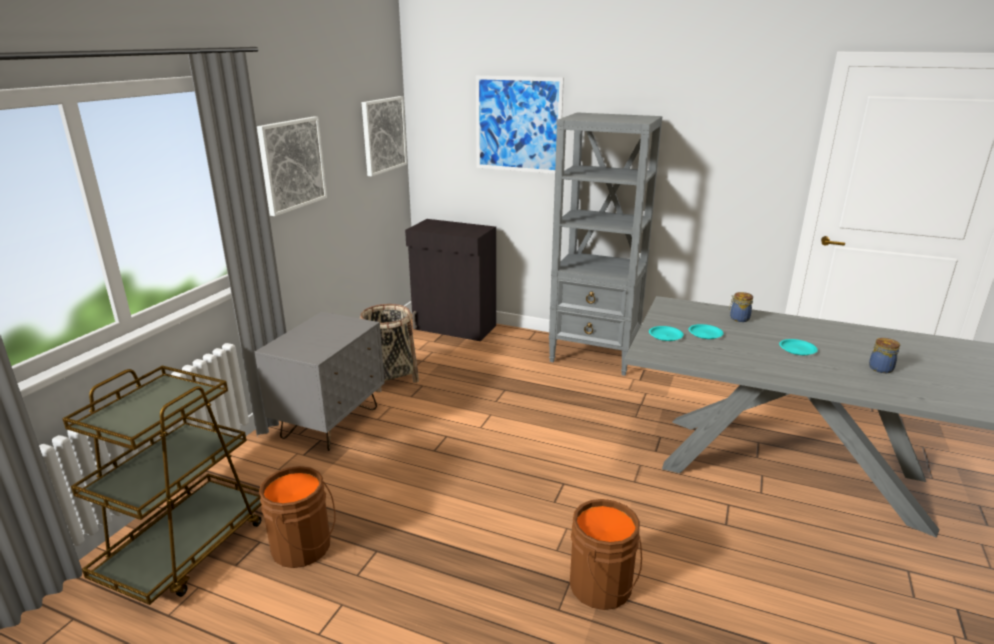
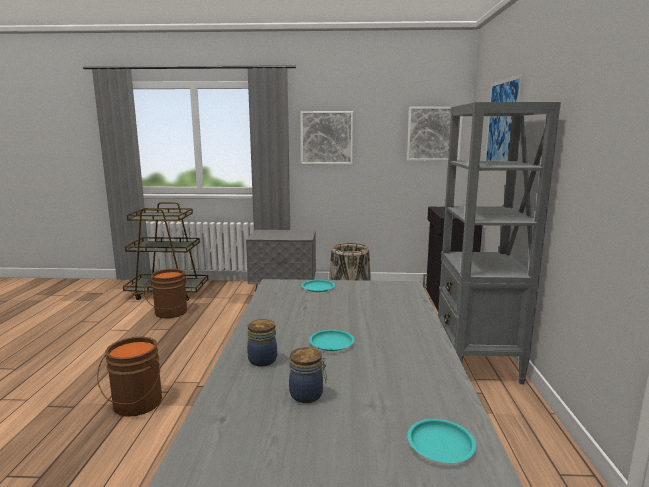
camera: 70 degrees right, 10 degrees down
turquoise plate [689,324,724,339] -> turquoise plate moved to [407,419,476,463]
jar [729,292,753,322] -> jar moved to [247,319,277,367]

